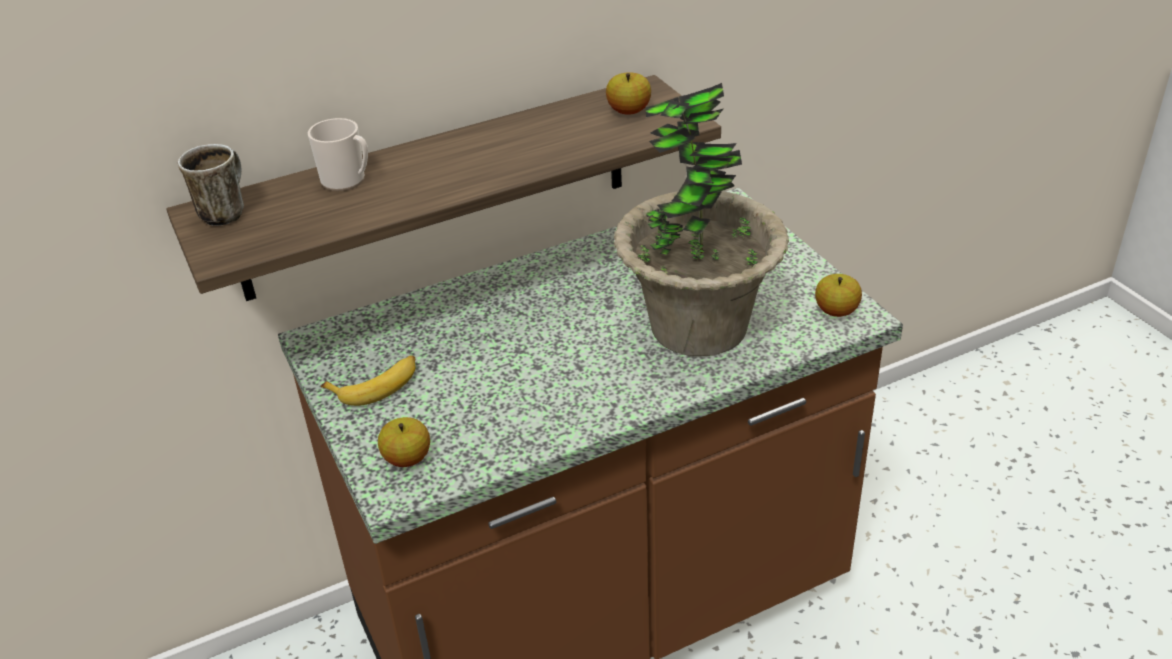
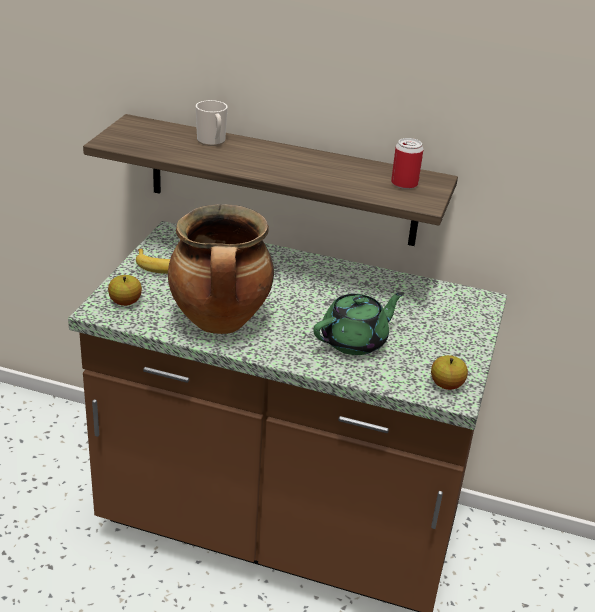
camera: 40 degrees right, 5 degrees down
mug [178,144,244,226] -> none
apple [606,72,651,115] -> can [391,138,424,189]
potted plant [614,83,789,356] -> green teapot [313,292,404,355]
none -> cooking pot [168,204,274,334]

